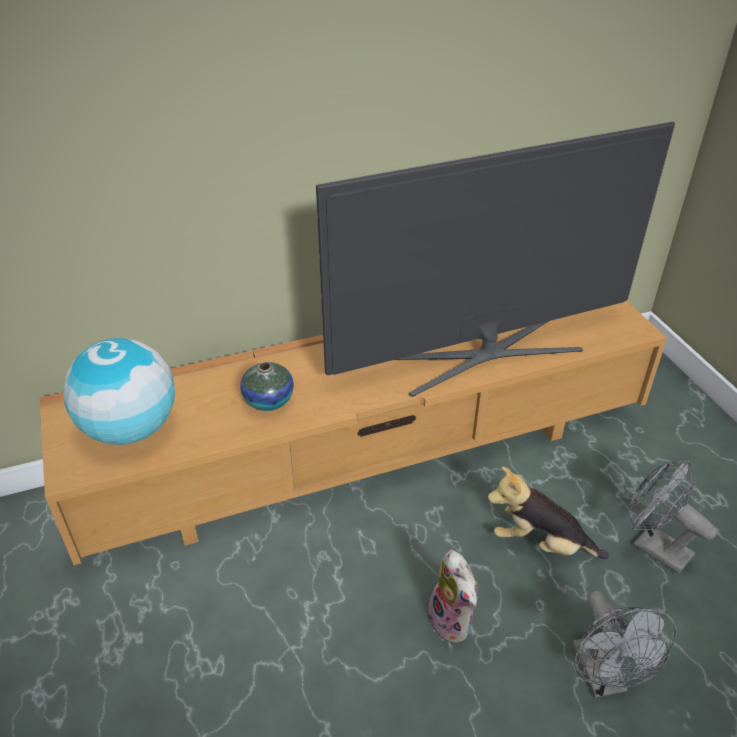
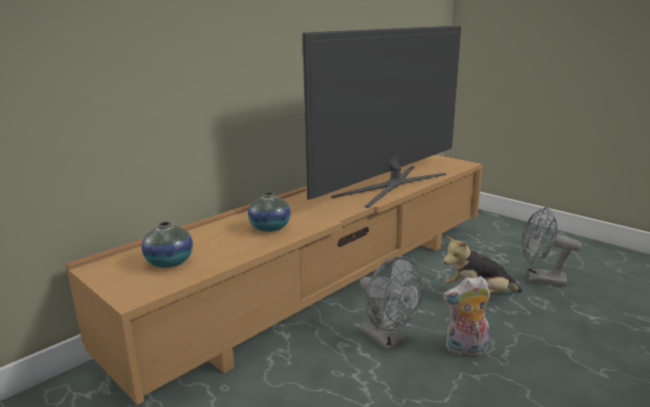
camera: 25 degrees left, 20 degrees down
globe [63,338,175,445] -> vase [141,222,193,268]
plush toy [429,550,479,643] -> plush toy turned 135 degrees clockwise [443,276,490,356]
grey fan [572,591,677,698] -> grey fan moved to [359,256,423,350]

